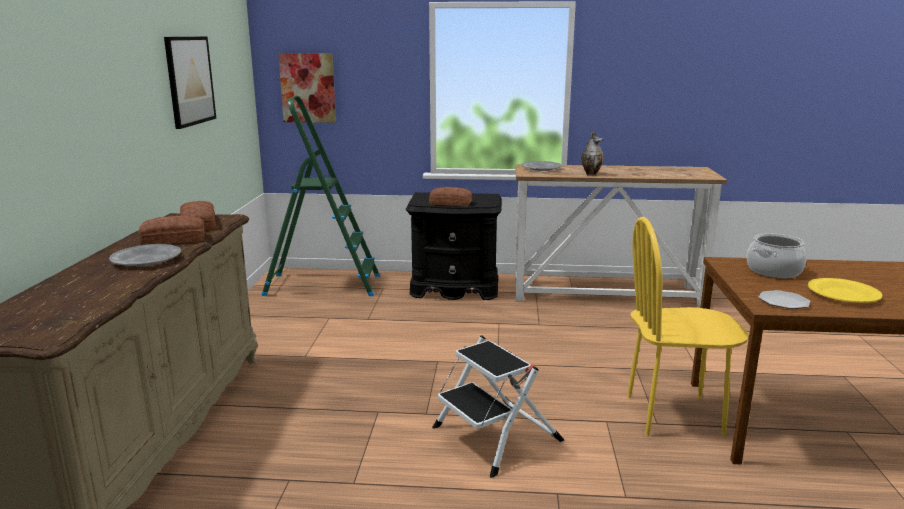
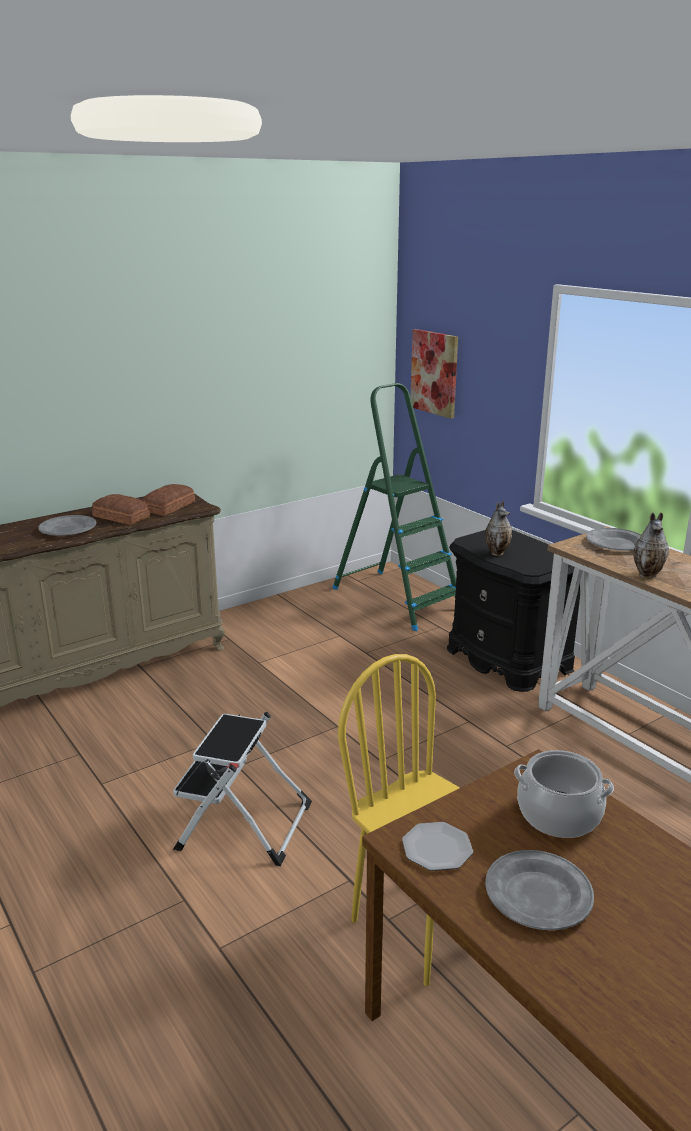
camera: 50 degrees right, 5 degrees up
picture [164,37,216,129] -> none
bread [429,187,472,206] -> vase [485,501,512,556]
yellow plate [808,278,882,303] -> grey plate [485,850,594,930]

